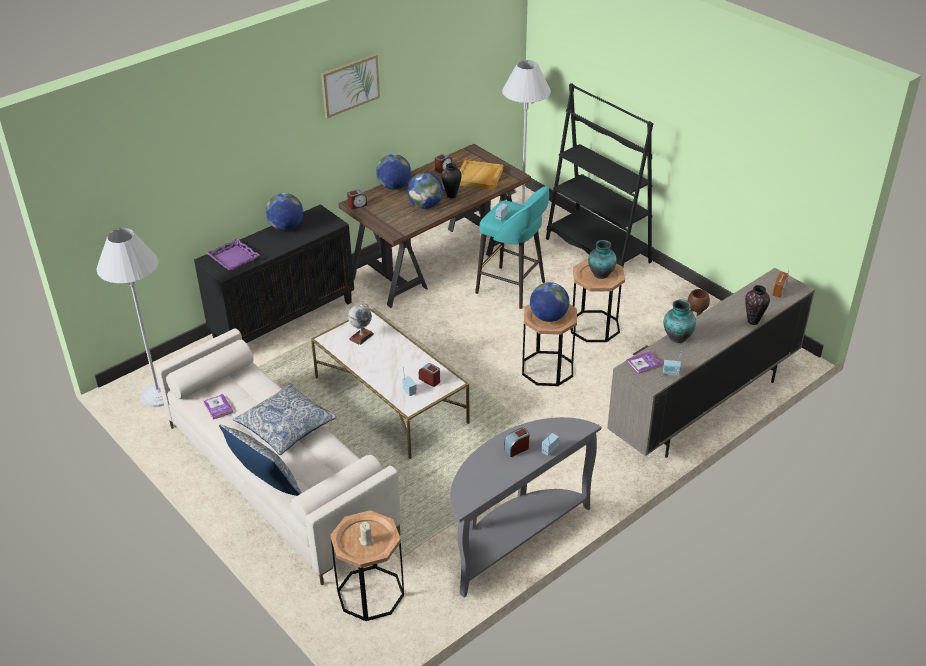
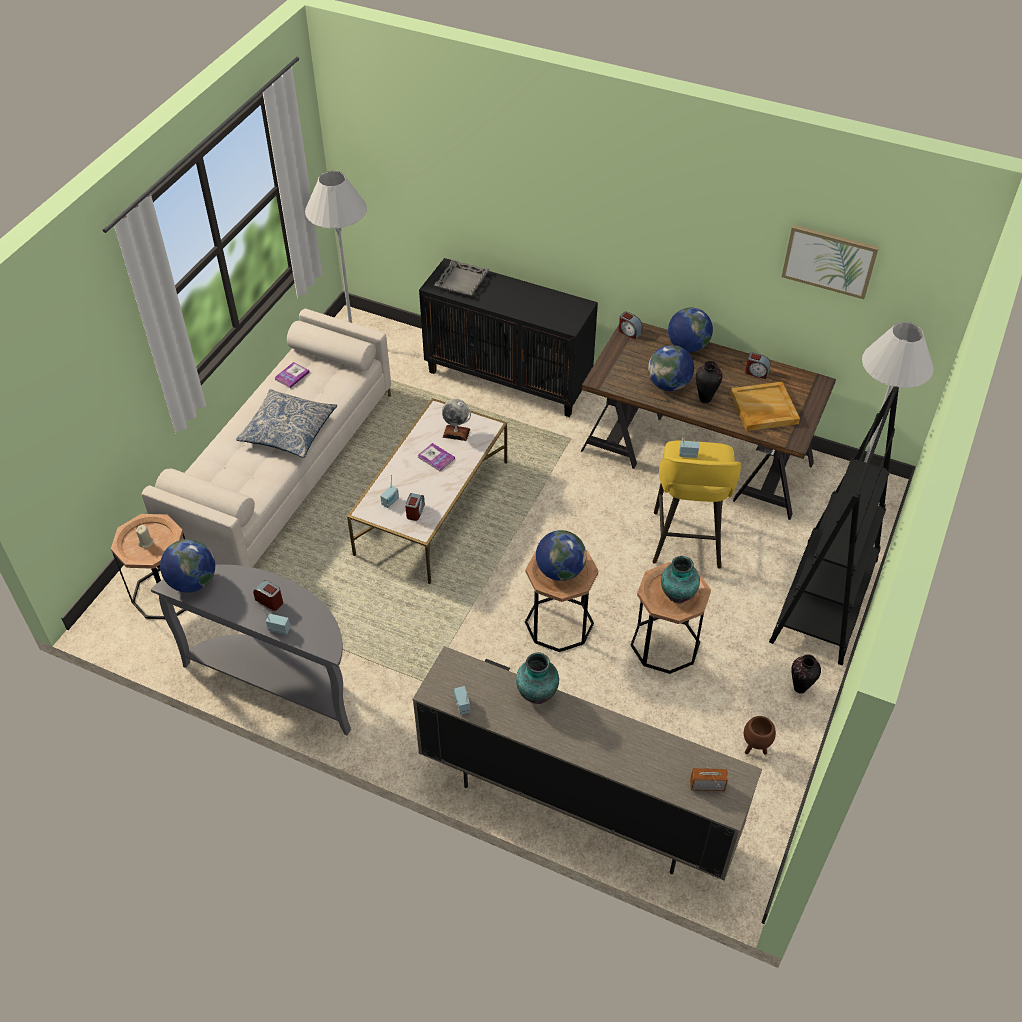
camera: 65 degrees right, 10 degrees up
purple tray [207,238,260,271] -> grey tray [434,259,490,296]
pillow [219,424,302,496] -> none
globe [265,193,303,231] -> globe moved to [160,539,215,592]
picture [321,54,380,118] -> picture moved to [782,225,879,299]
turquoise stool [475,186,549,309] -> yellow stool [652,440,741,569]
book [627,351,663,374] -> book moved to [418,443,455,471]
vase [745,285,770,325] -> vase moved to [791,654,821,693]

